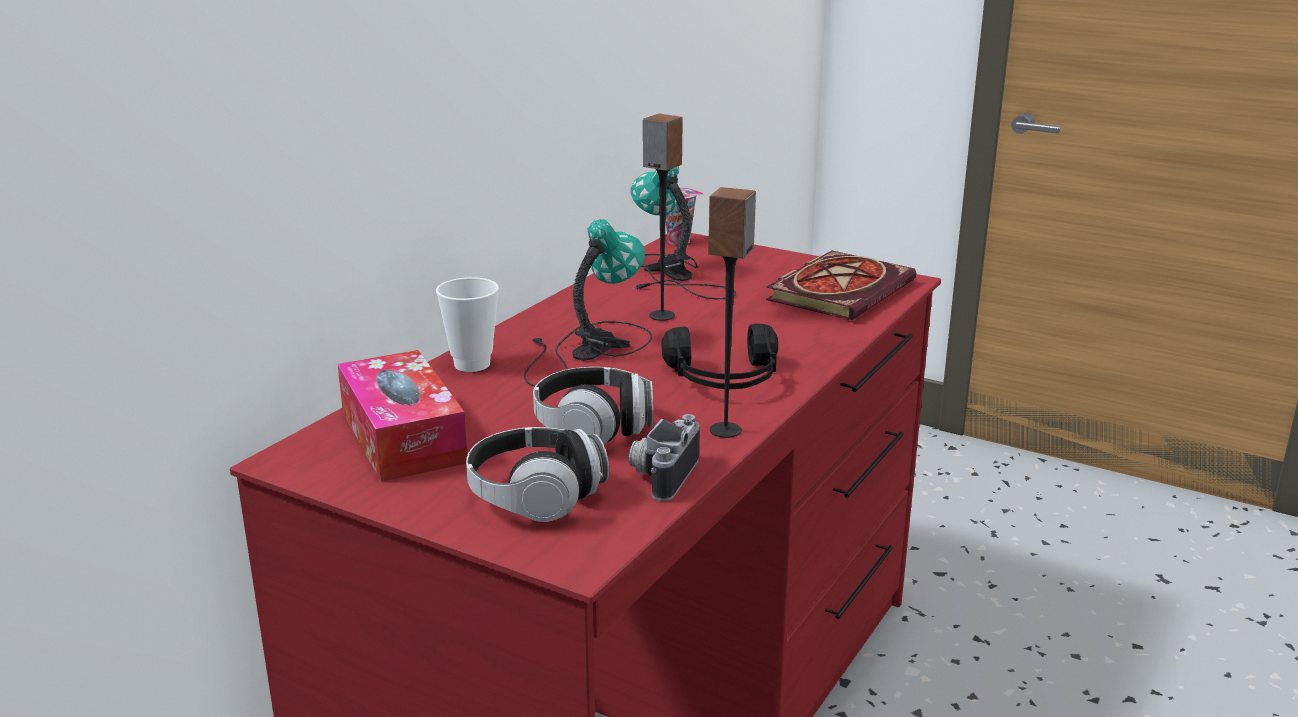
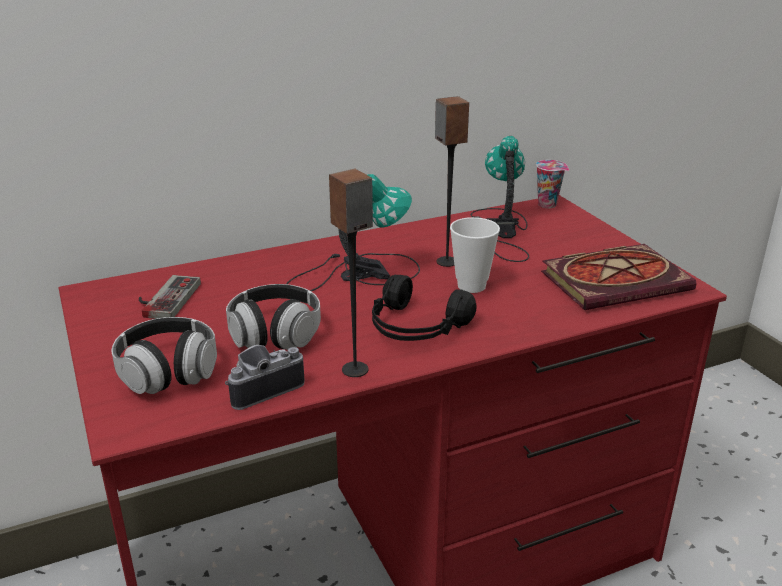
camera: 35 degrees right, 5 degrees up
tissue box [337,350,467,482] -> game controller [139,275,201,319]
cup [436,277,499,372] -> cup moved to [450,217,500,293]

